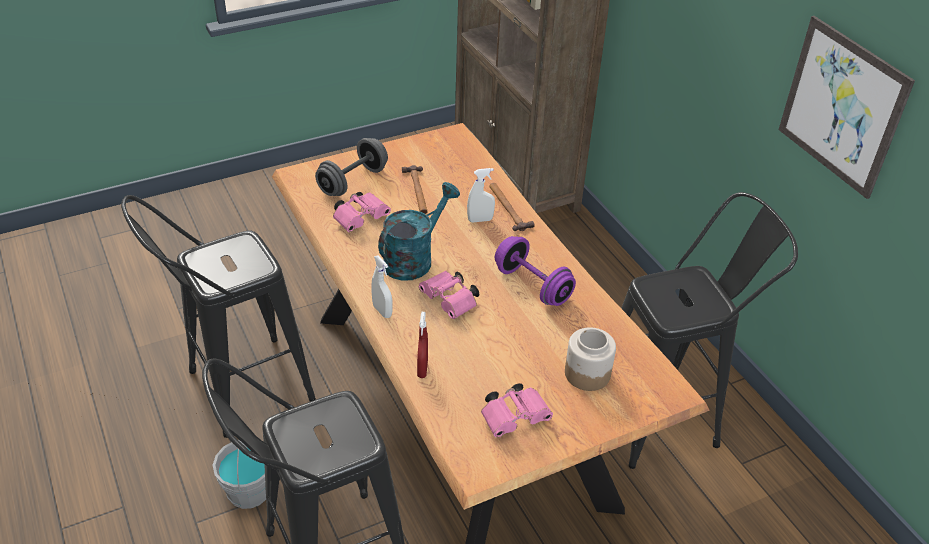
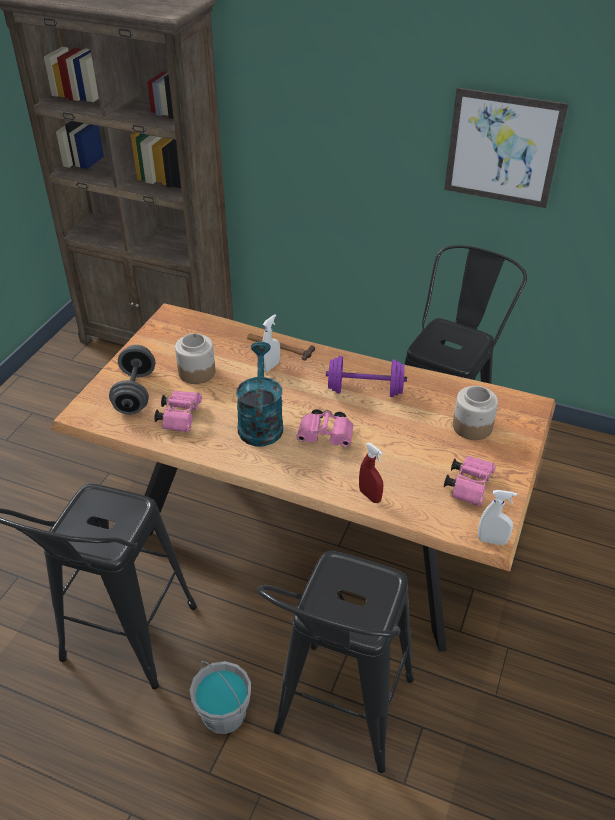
camera: 40 degrees left, 0 degrees up
white spray bottle [371,255,393,318] -> white spray bottle moved to [478,490,517,545]
hammer [402,165,428,214] -> jar [175,333,215,384]

